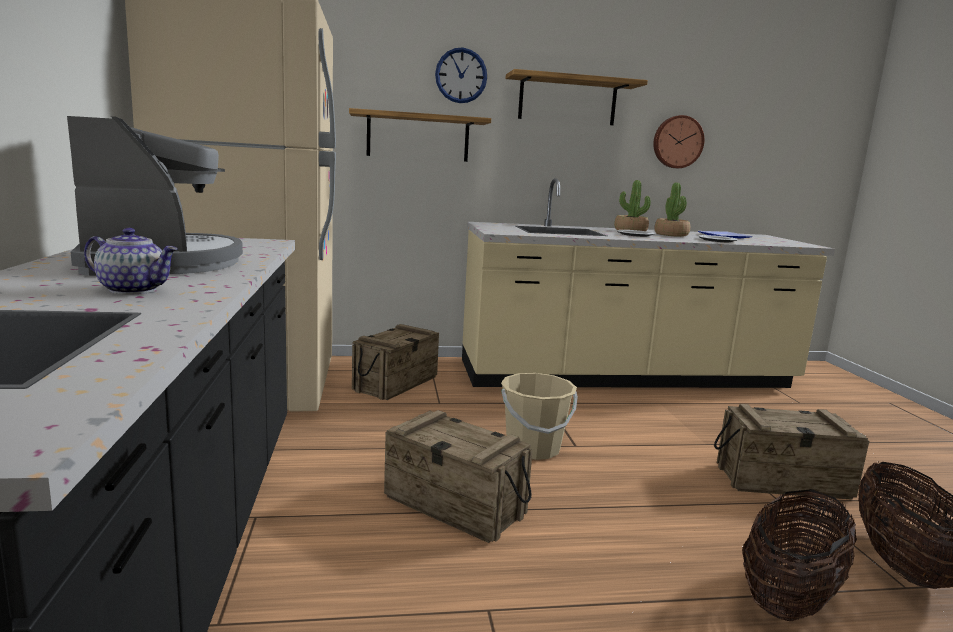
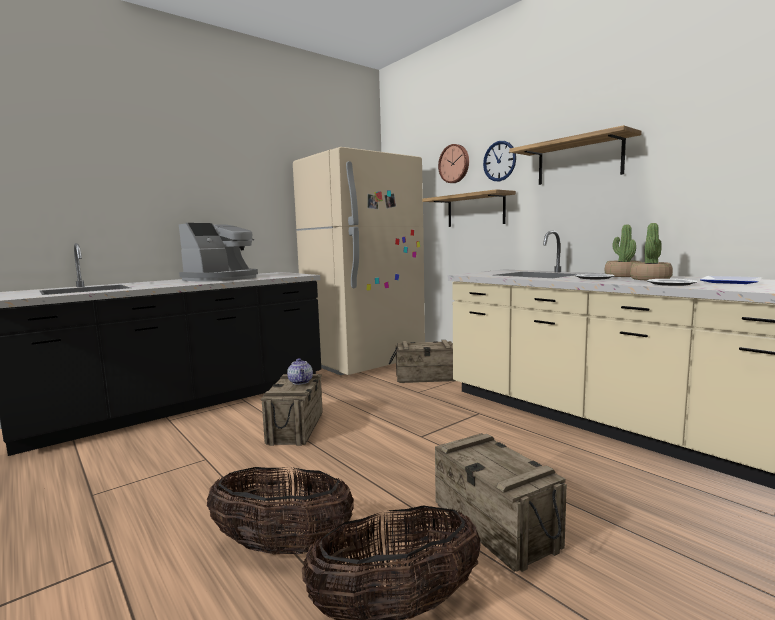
camera: 60 degrees right, 5 degrees down
teapot [84,228,178,295] -> teapot moved to [287,358,313,385]
beige bucket [501,373,578,460] -> none
wall clock [653,115,704,168] -> wall clock moved to [438,144,469,183]

